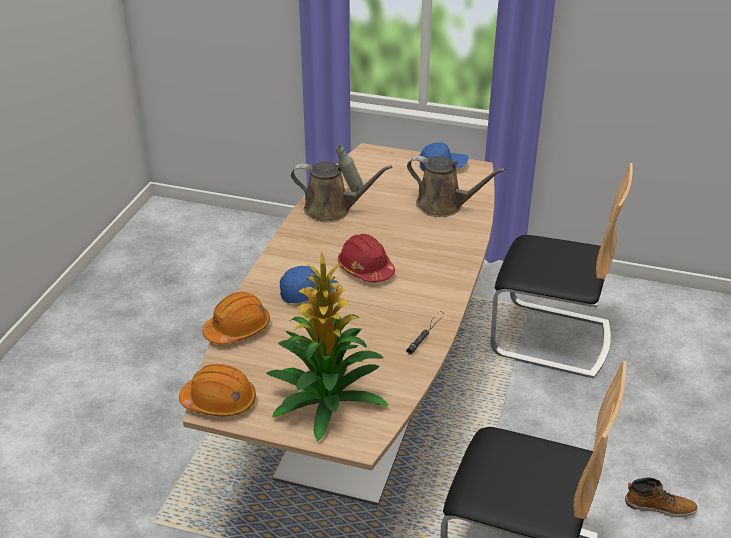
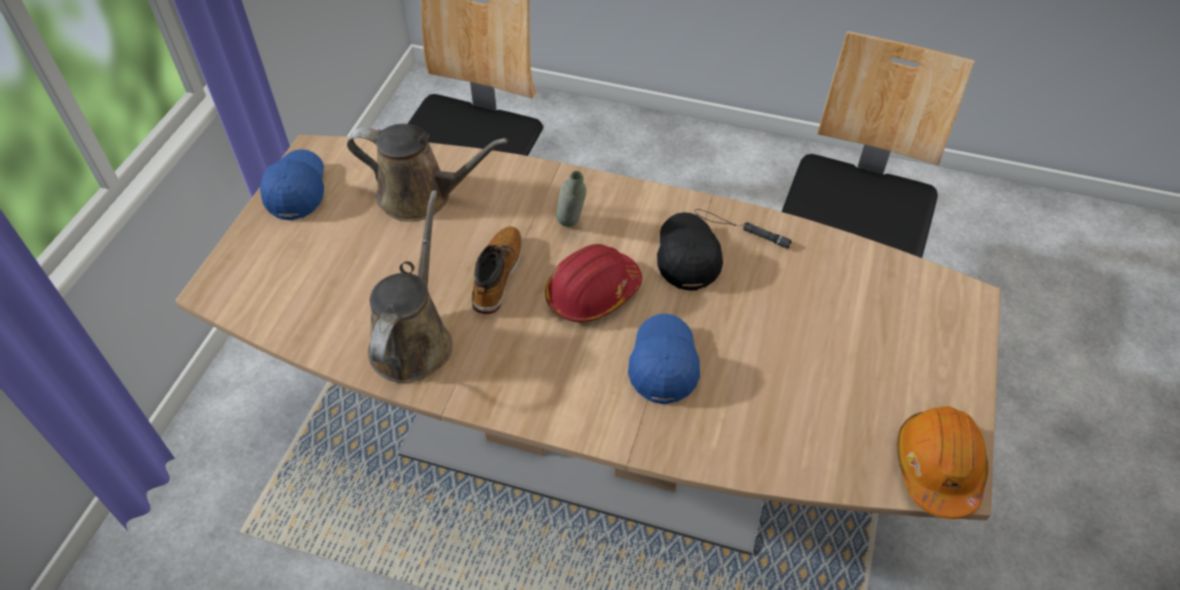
camera: 90 degrees left, 15 degrees up
orange hard hat [202,292,270,344] -> none
potted plant [267,252,388,441] -> none
grey bottle [336,145,364,192] -> grey bottle moved to [556,171,587,227]
brown watering can [407,156,505,217] -> brown watering can turned 75 degrees clockwise [347,124,508,222]
boot [625,477,698,517] -> boot moved to [471,226,522,314]
none -> black cap [657,212,723,290]

